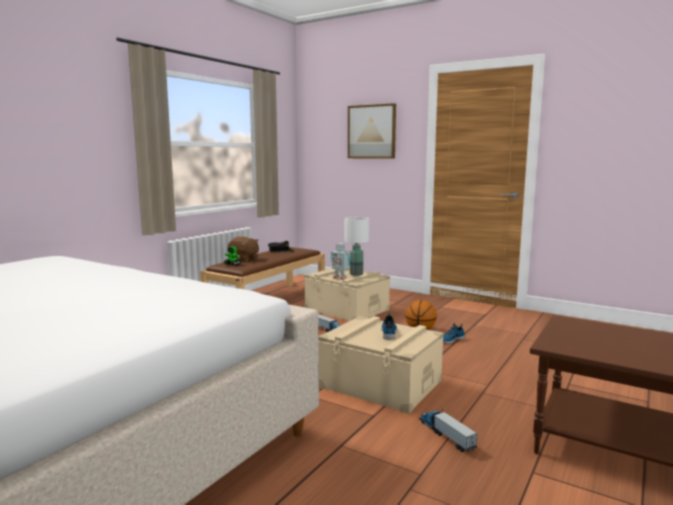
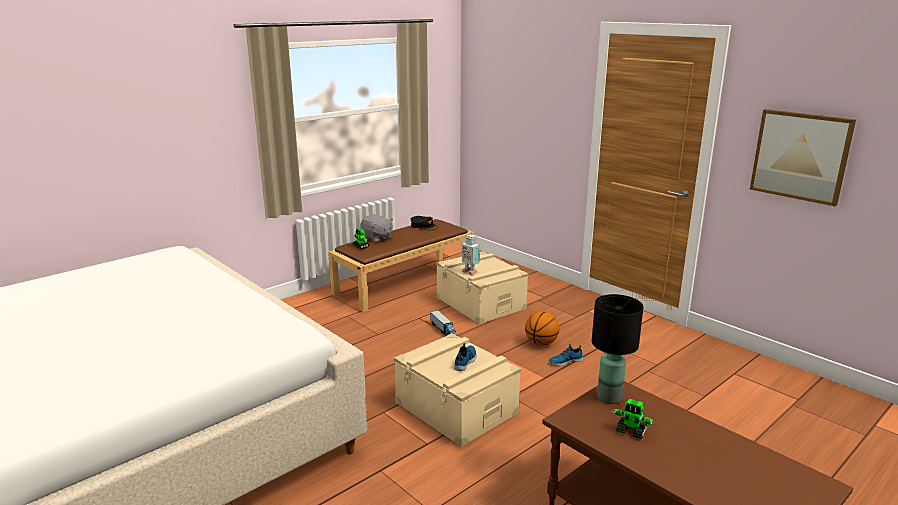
camera: 15 degrees right, 10 degrees up
brown plush toy [228,237,259,261] -> grey plush toy [360,214,393,243]
white table lamp [344,217,369,276] -> none
picture [348,103,396,159] -> picture moved to [750,109,856,206]
toy truck [419,409,478,452] -> none
none -> black table lamp [592,294,643,404]
none -> toy robot [612,399,655,439]

